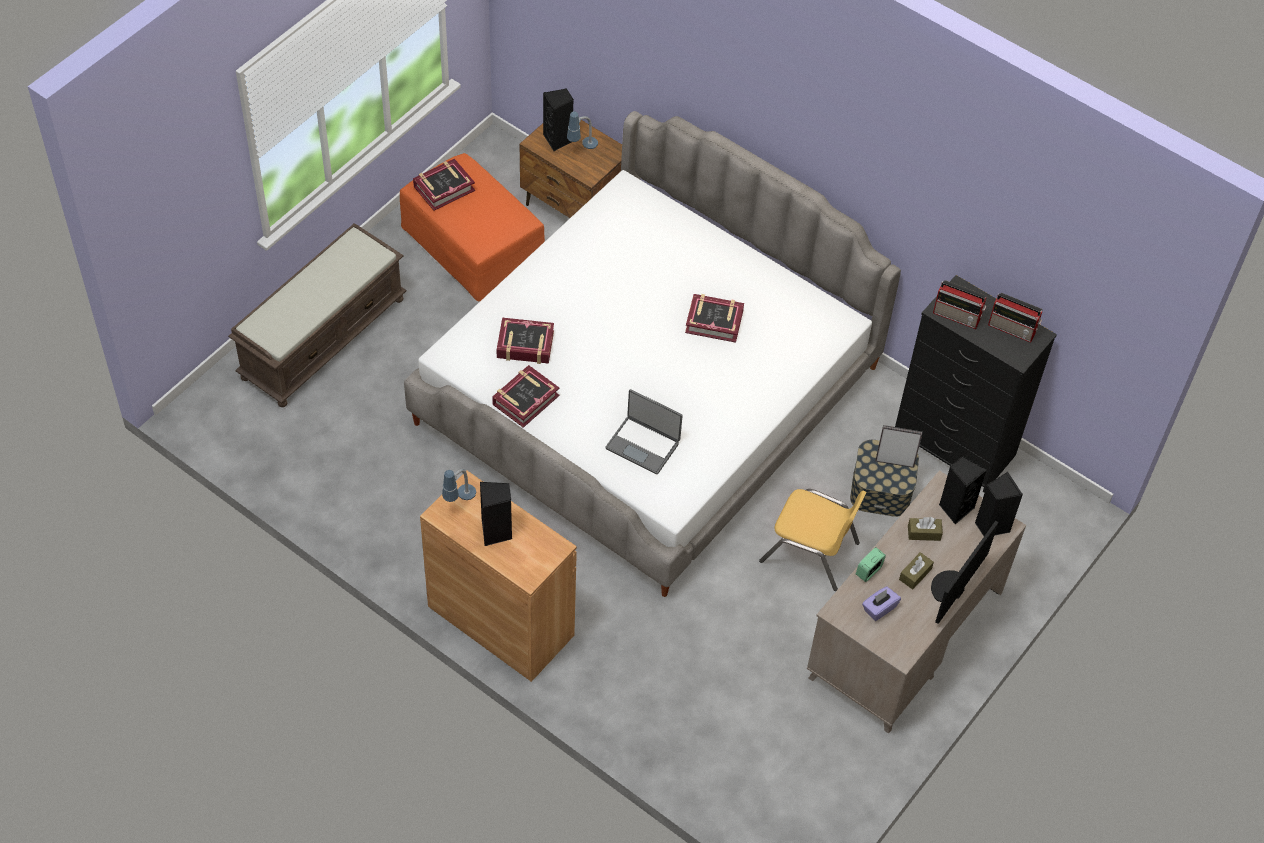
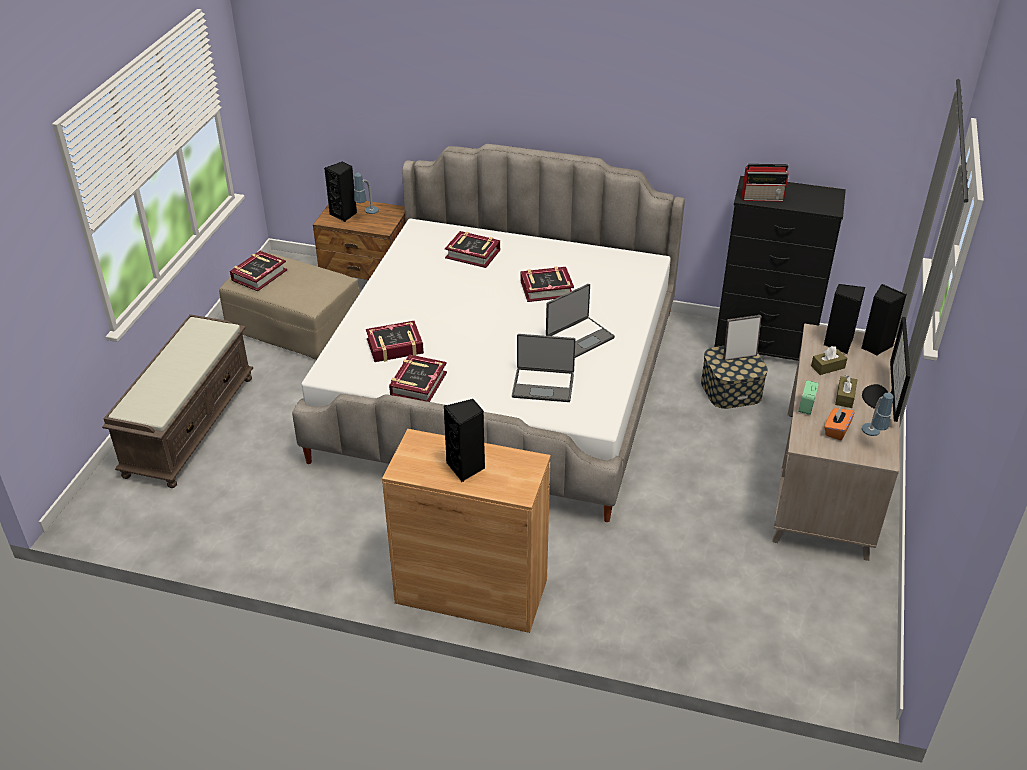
camera: 20 degrees left, 15 degrees down
orange ottoman [400,153,545,301] -> beige ottoman [219,253,359,360]
table lamp [442,469,476,502] -> table lamp moved to [862,393,894,436]
yellow chair [759,489,867,591] -> none
purple tissue box [862,586,901,621] -> orange tissue box [824,406,855,440]
radio [988,293,1043,343] -> none
none -> book [445,231,500,268]
none -> laptop [546,284,615,358]

